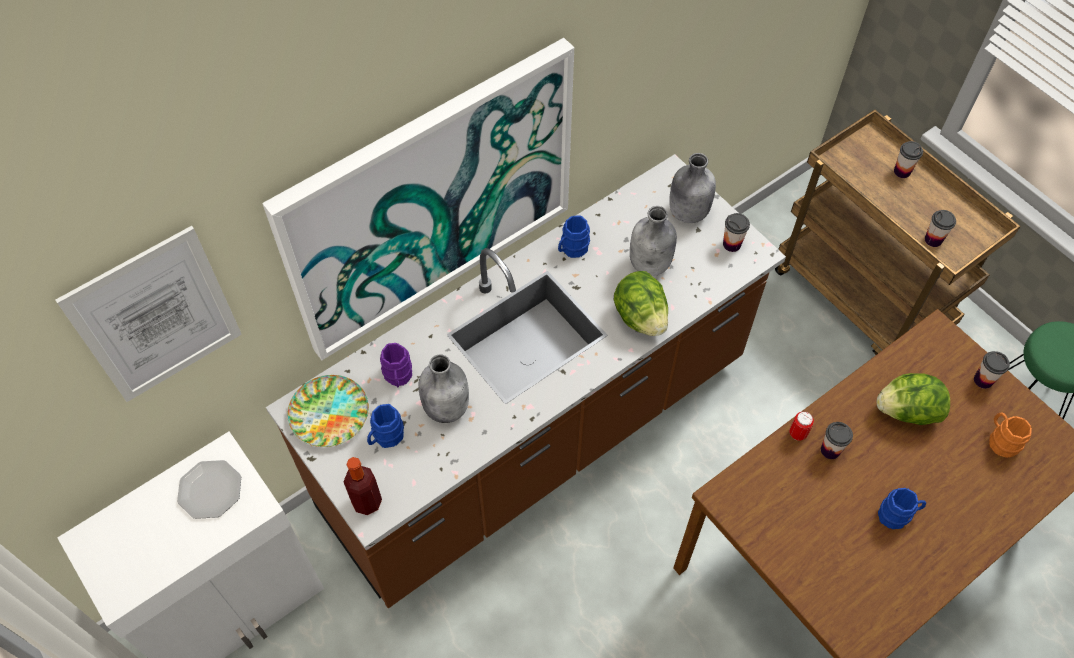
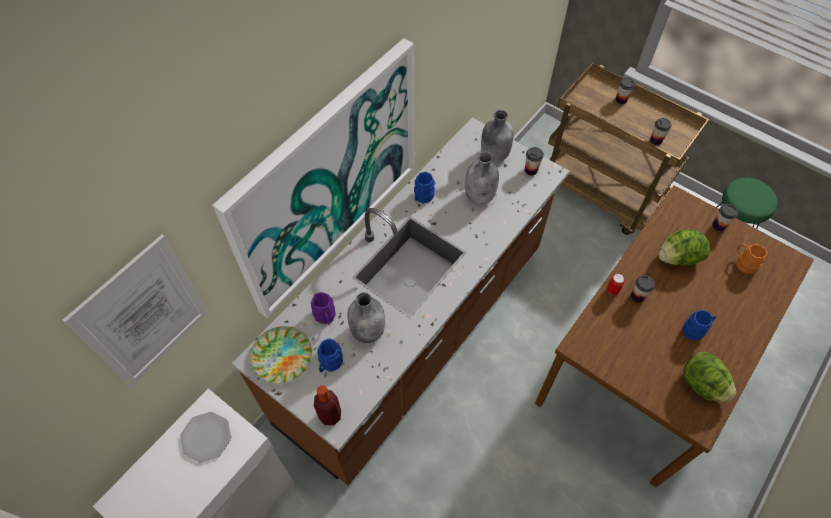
camera: 15 degrees left, 0 degrees up
lettuce [614,271,668,336] -> lettuce moved to [683,351,736,402]

